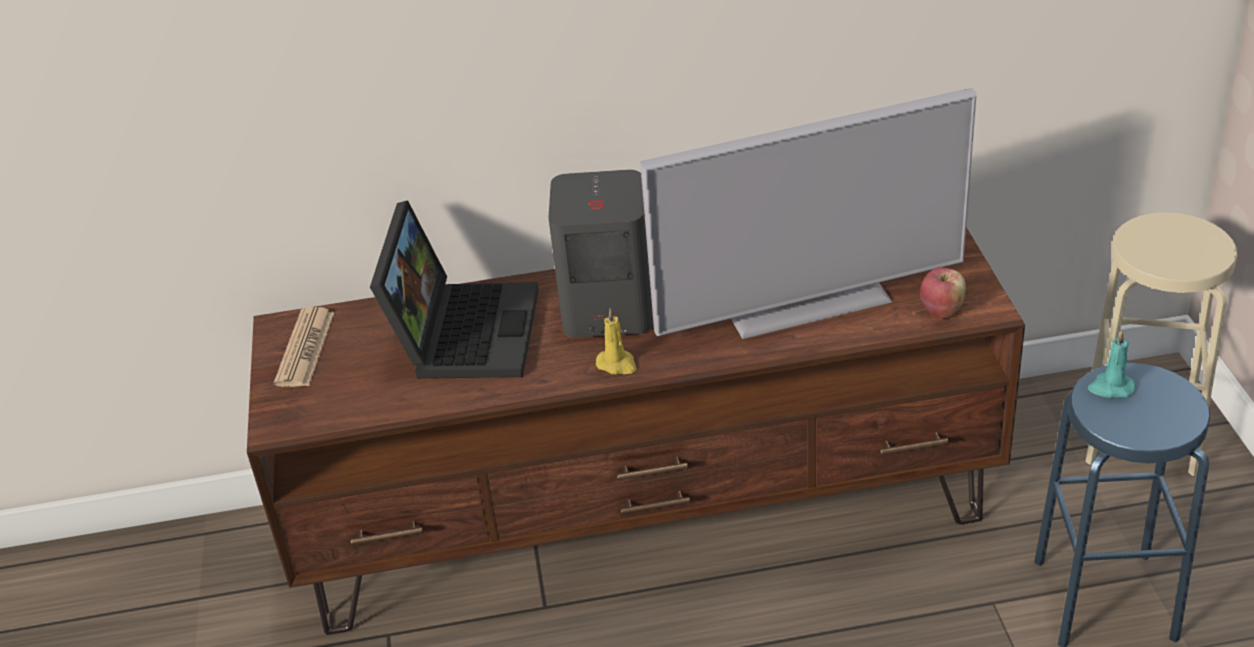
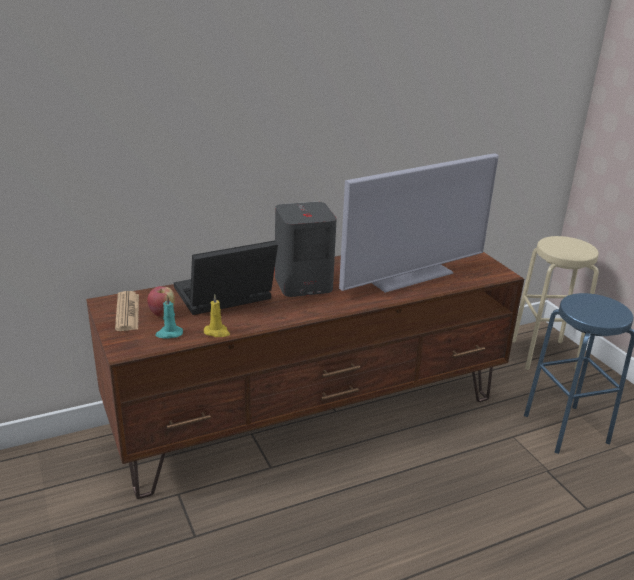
camera: 20 degrees left, 10 degrees down
laptop [370,200,539,379] -> laptop turned 105 degrees counterclockwise [174,241,278,315]
yellow candle [596,308,637,375] -> yellow candle moved to [204,294,230,337]
apple [920,267,966,319] -> apple moved to [147,286,175,317]
turquoise candle [1088,330,1135,398] -> turquoise candle moved to [155,295,183,339]

